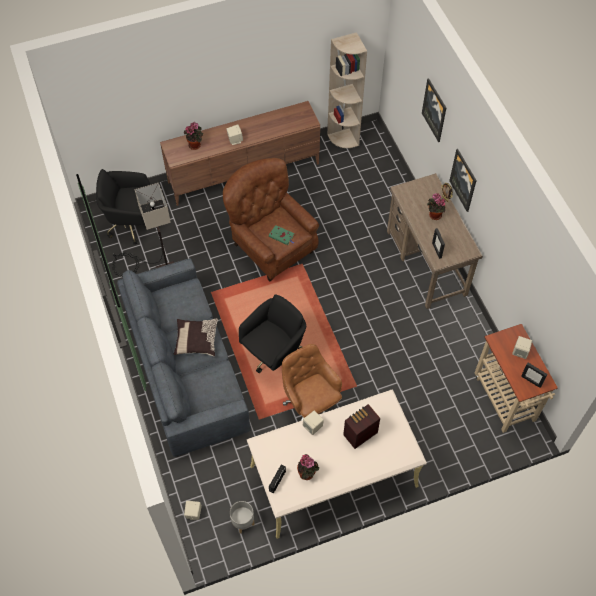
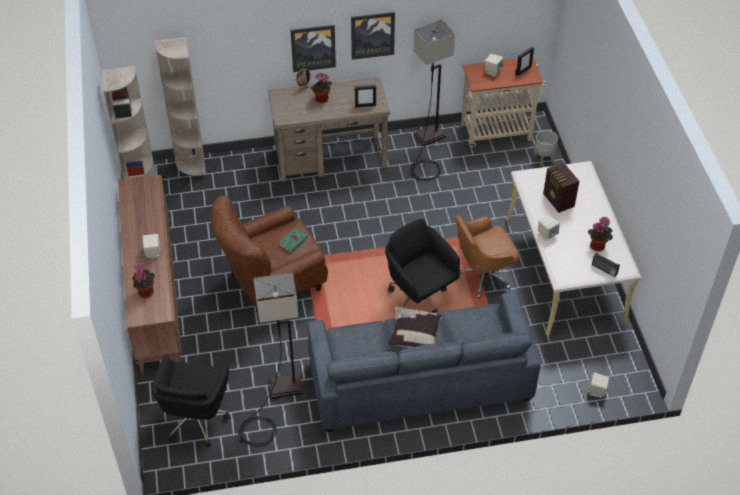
camera: 80 degrees left, 10 degrees down
grey planter [230,501,255,534] -> grey planter moved to [534,130,558,166]
picture [422,78,446,142] -> picture moved to [351,12,395,60]
none -> beige bookcase [155,37,206,176]
none -> floor lamp [410,20,455,181]

